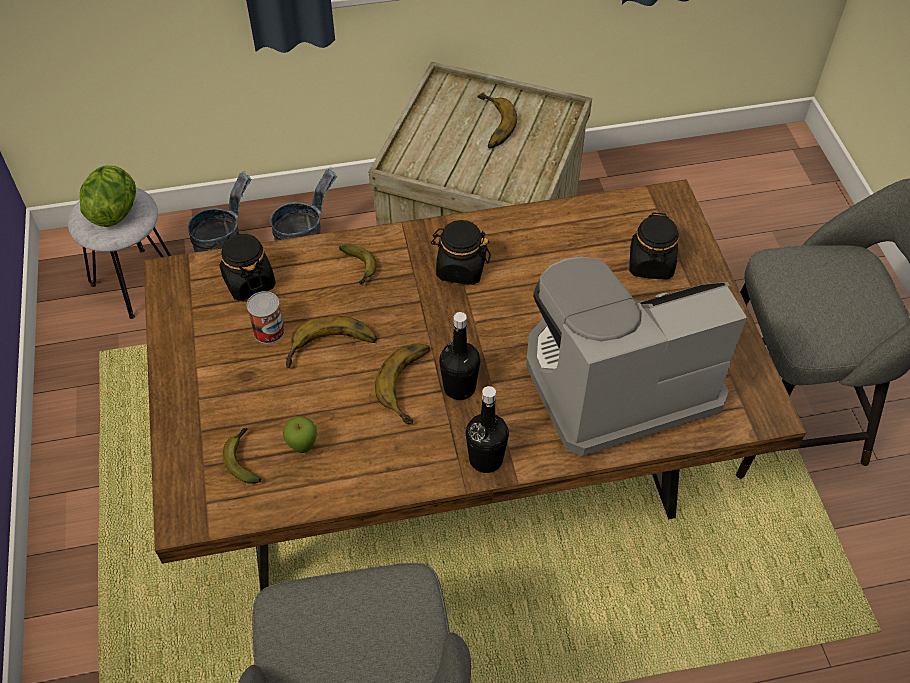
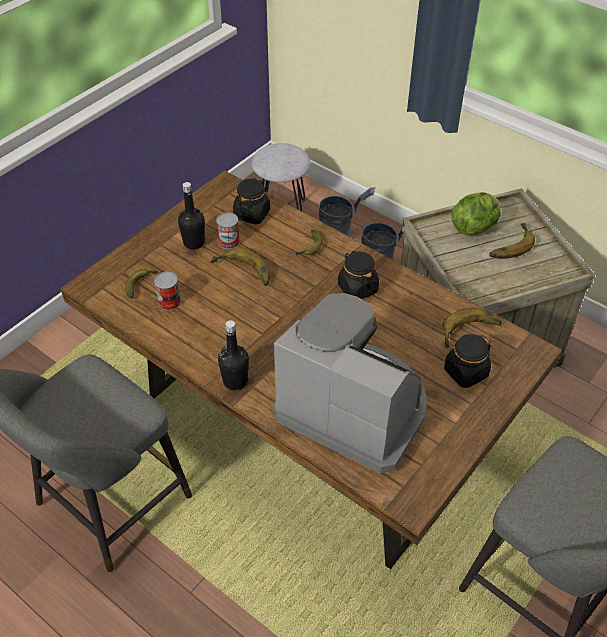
camera: 50 degrees right, 5 degrees down
lettuce [80,165,136,227] -> lettuce moved to [451,192,501,235]
apple [283,416,317,453] -> can [154,272,181,311]
banana [375,343,430,424] -> banana moved to [443,308,502,348]
black bottle [439,312,480,400] -> black bottle moved to [178,182,205,250]

